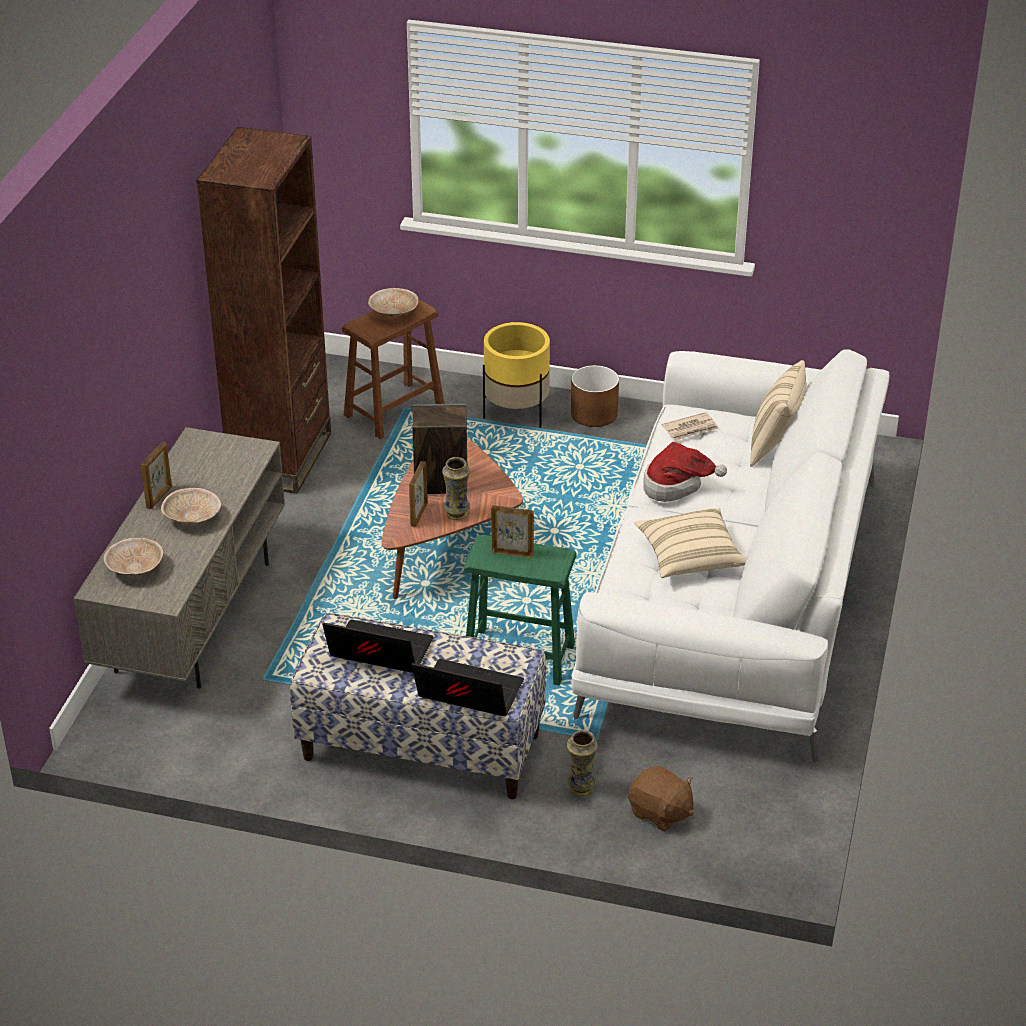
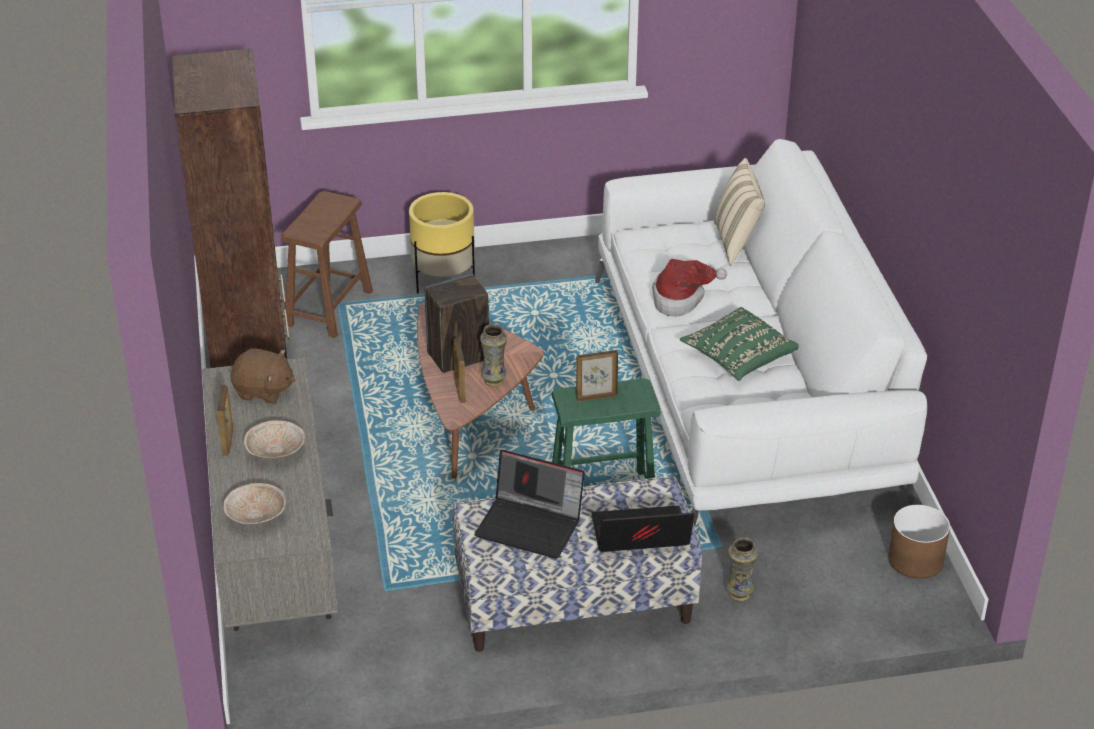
camera: 25 degrees left, 0 degrees up
laptop [322,619,434,673] -> laptop turned 150 degrees counterclockwise [474,450,585,559]
beige bowl [368,288,418,317] -> none
brown planter [571,365,619,427] -> brown planter moved to [888,505,950,579]
brown plush toy [628,766,693,832] -> brown plush toy moved to [231,348,295,404]
beige pillow [635,508,747,578] -> green pillow [680,307,799,381]
newspaper [662,412,719,440] -> none

